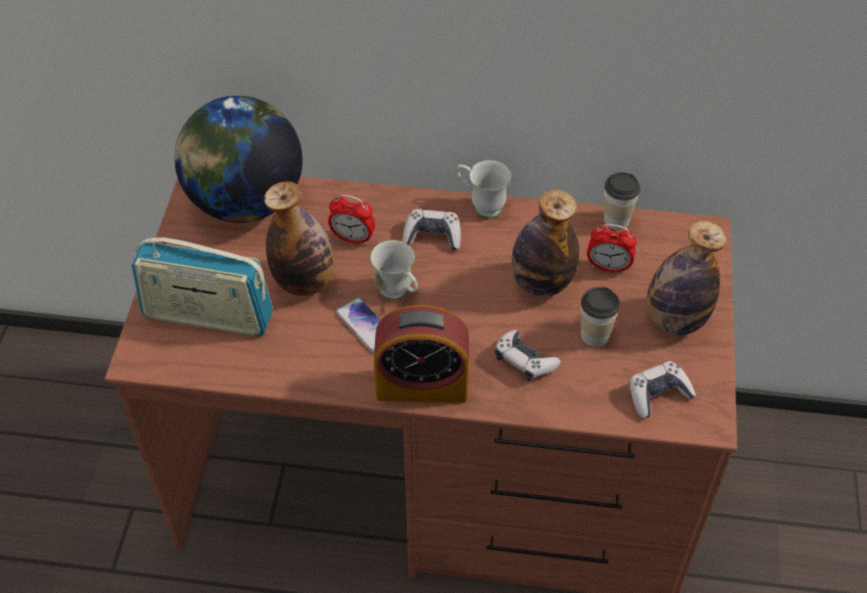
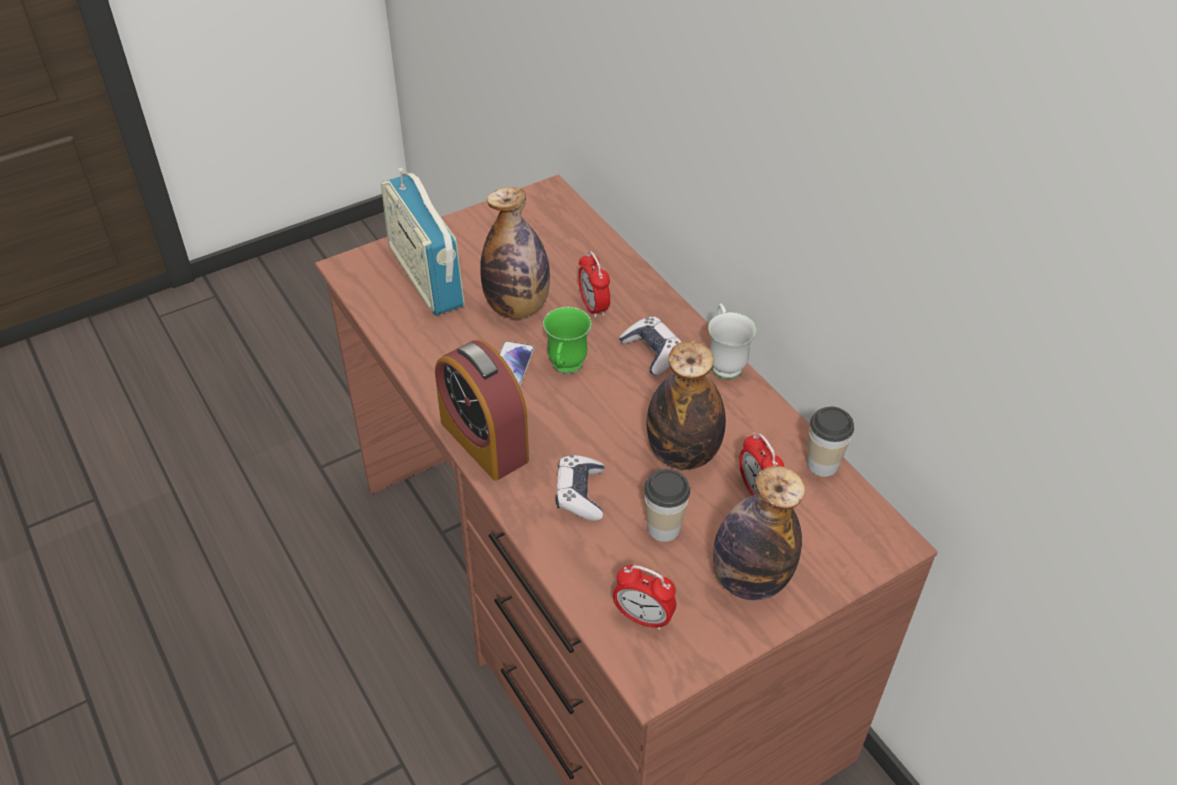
camera: 50 degrees right, 5 degrees down
globe [174,96,303,223] -> none
white mug [370,240,418,300] -> green mug [543,307,592,374]
game controller [629,361,696,418] -> alarm clock [613,565,676,630]

